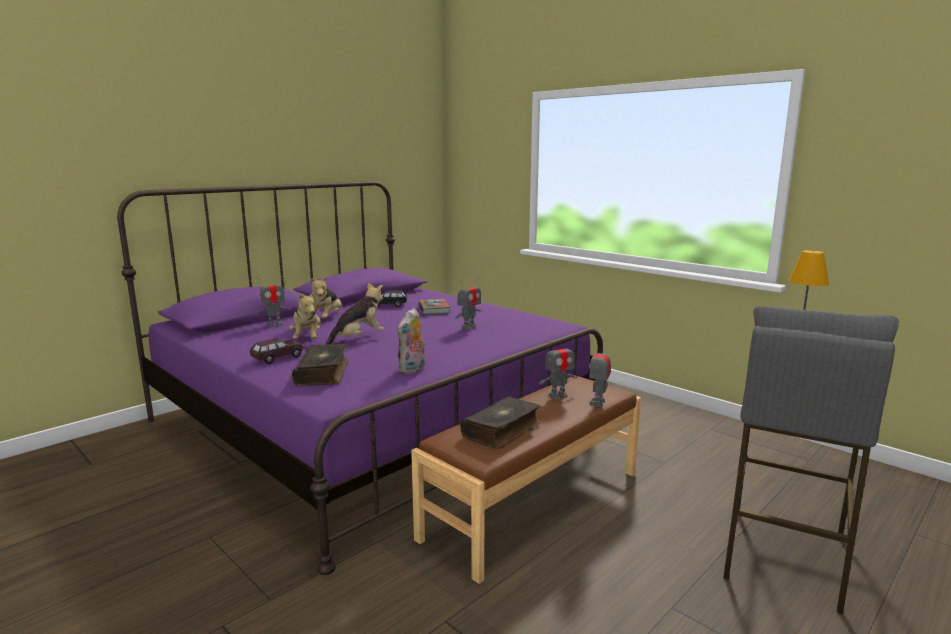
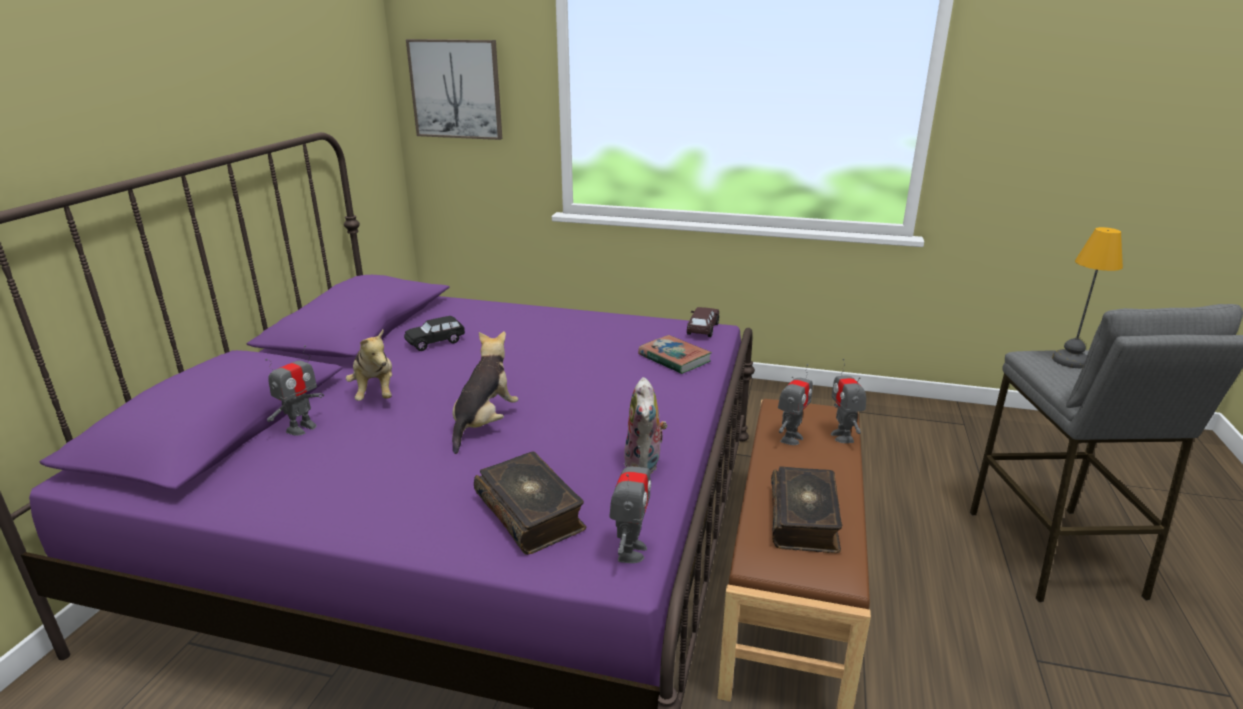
camera: 30 degrees left, 10 degrees up
brown toy car [250,338,303,364] -> brown toy car moved to [687,307,719,337]
plush toy [289,291,321,339] -> none
book [418,299,451,315] -> book moved to [638,335,712,374]
toy robot [455,278,481,330] -> toy robot moved to [610,446,651,563]
none -> picture [406,39,502,140]

